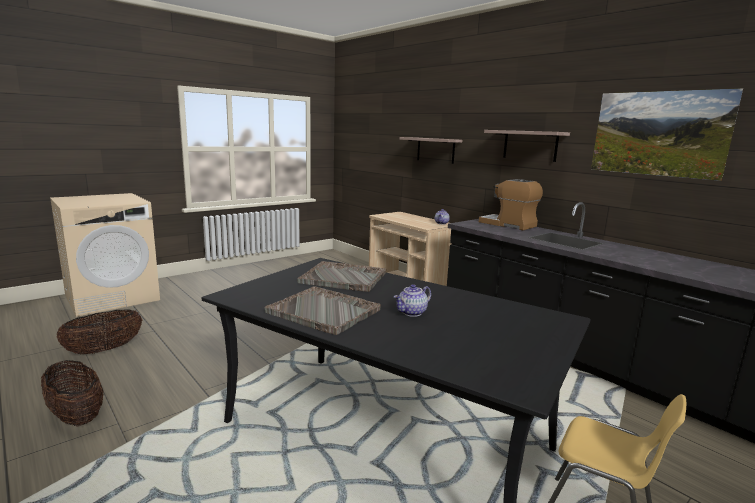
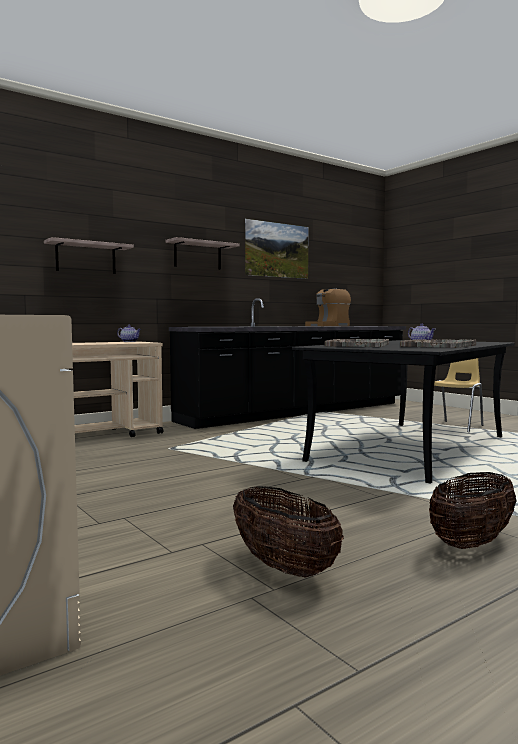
camera: 85 degrees left, 10 degrees down
coffee machine [479,179,543,230] -> coffee machine moved to [305,288,351,326]

